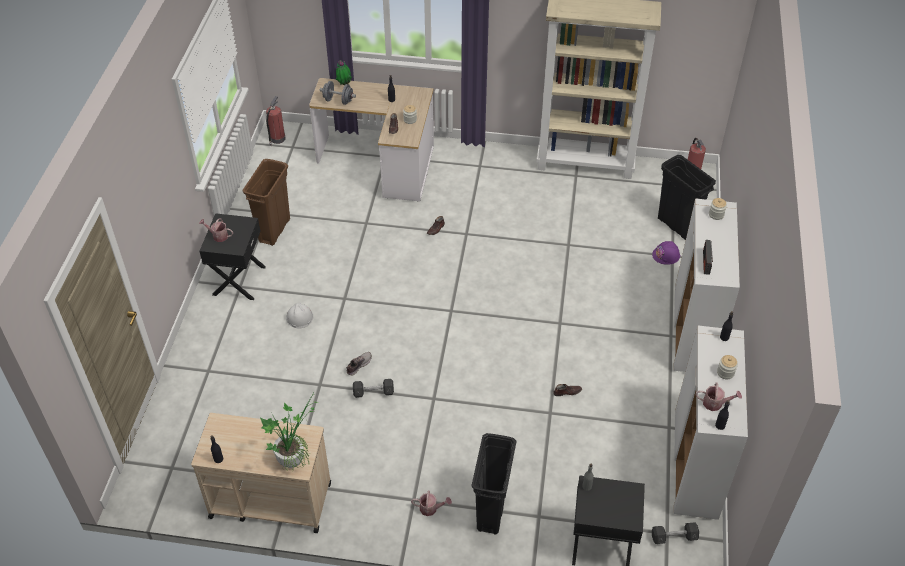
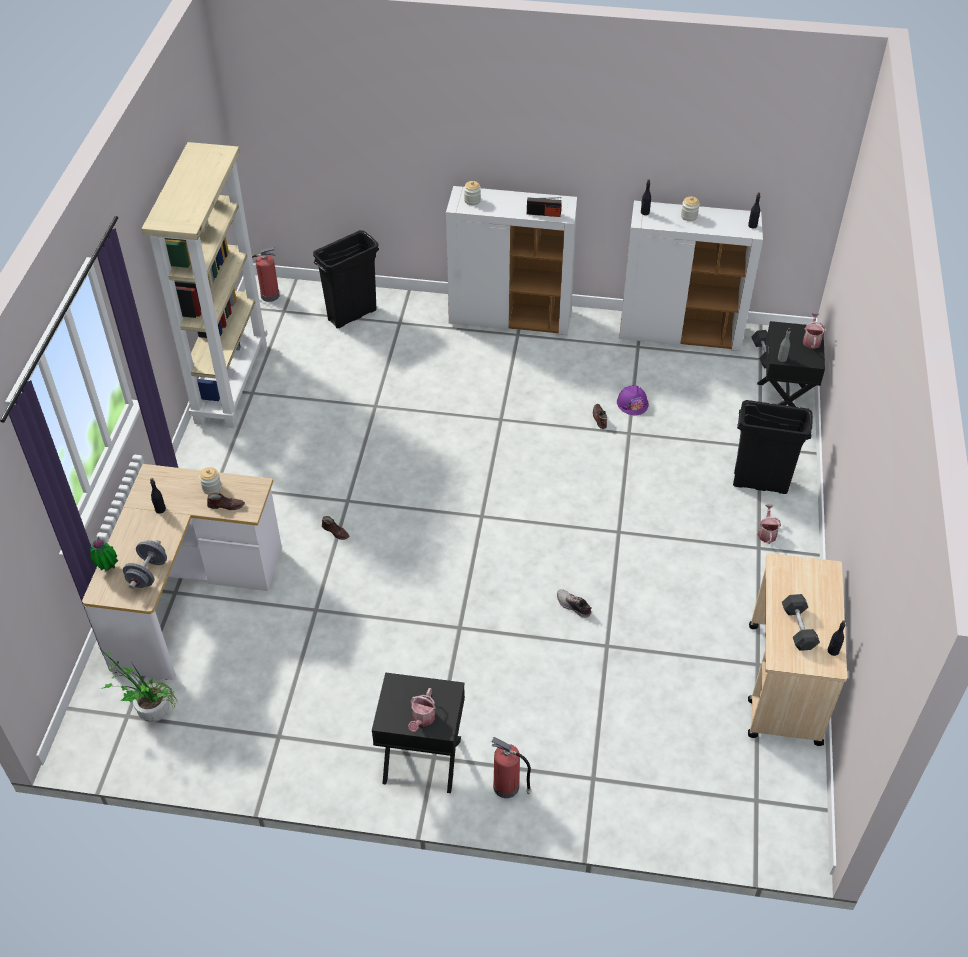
camera: 90 degrees left, 0 degrees up
brown trash can [242,159,290,246] -> none
potted plant [260,389,318,473] -> potted plant moved to [101,652,178,722]
fire extinguisher [266,96,286,146] -> fire extinguisher moved to [491,737,532,798]
white hard hat [286,303,313,329] -> none
grey dumbbell [353,379,394,398] -> grey dumbbell moved to [782,594,820,651]
purple hard hat [652,241,680,265] -> purple hard hat moved to [617,385,649,415]
watering can [696,382,742,411] -> watering can moved to [802,313,825,349]

